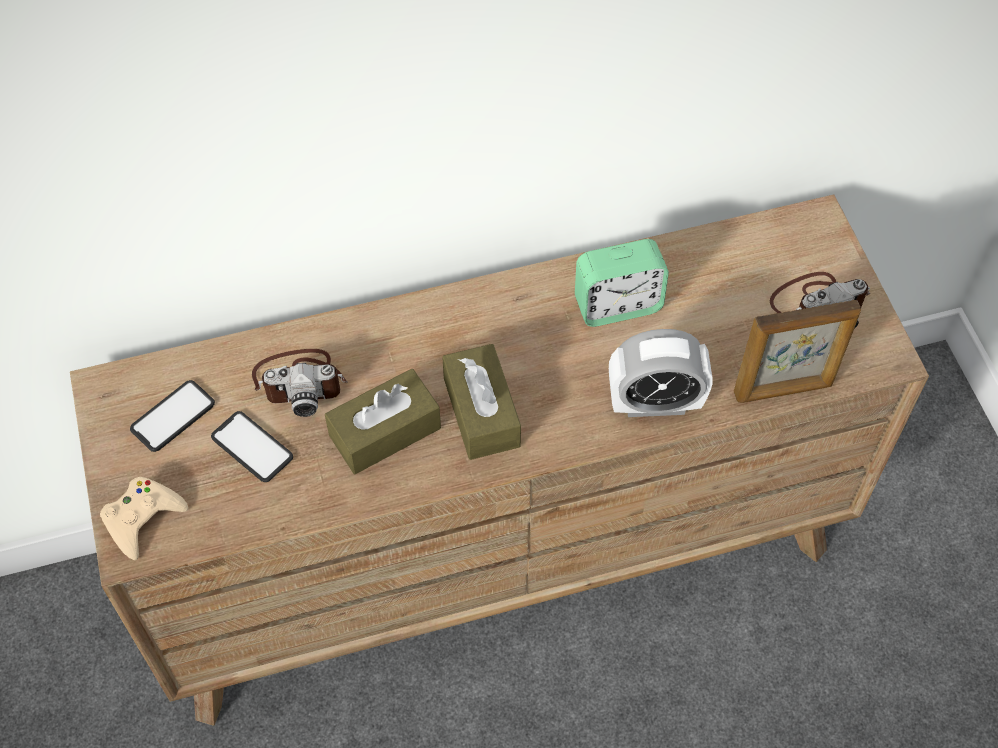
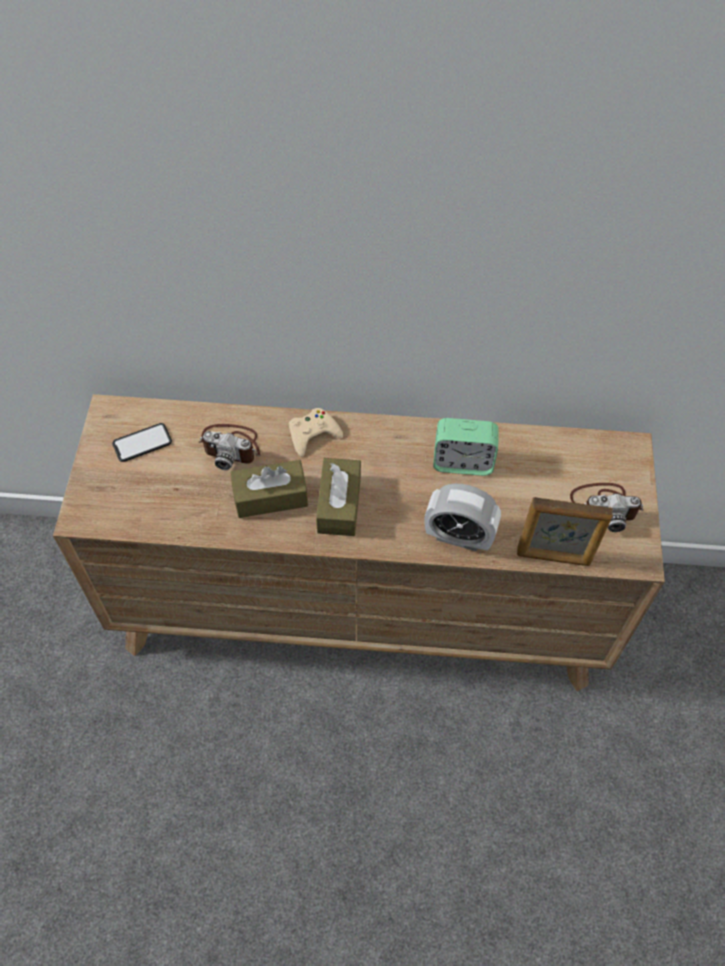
camera: 20 degrees right, 0 degrees up
beige game controller [100,477,188,560] -> beige game controller moved to [289,408,343,457]
phone [211,411,293,482] -> none

